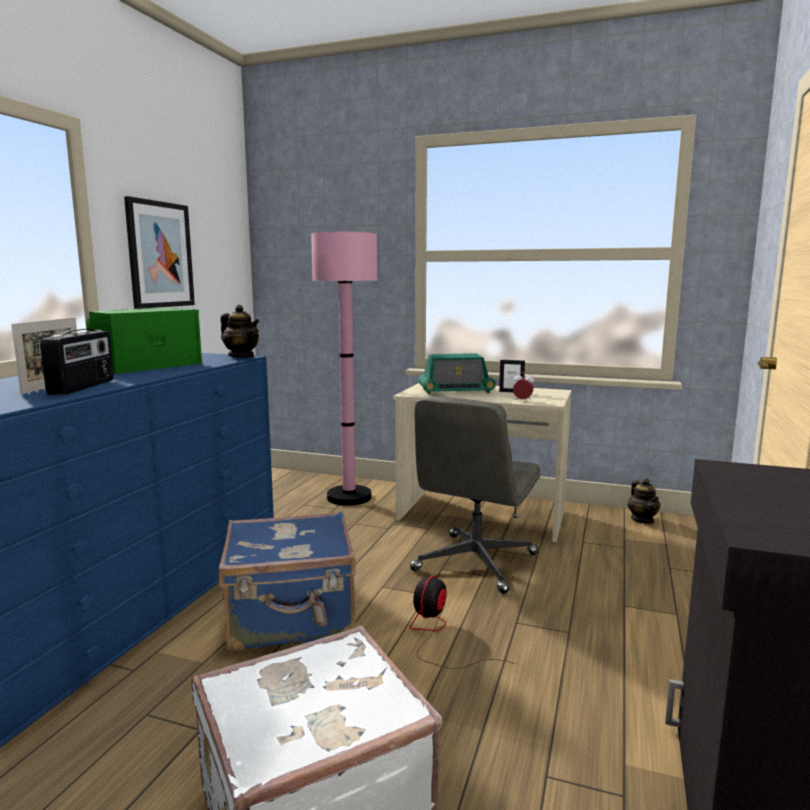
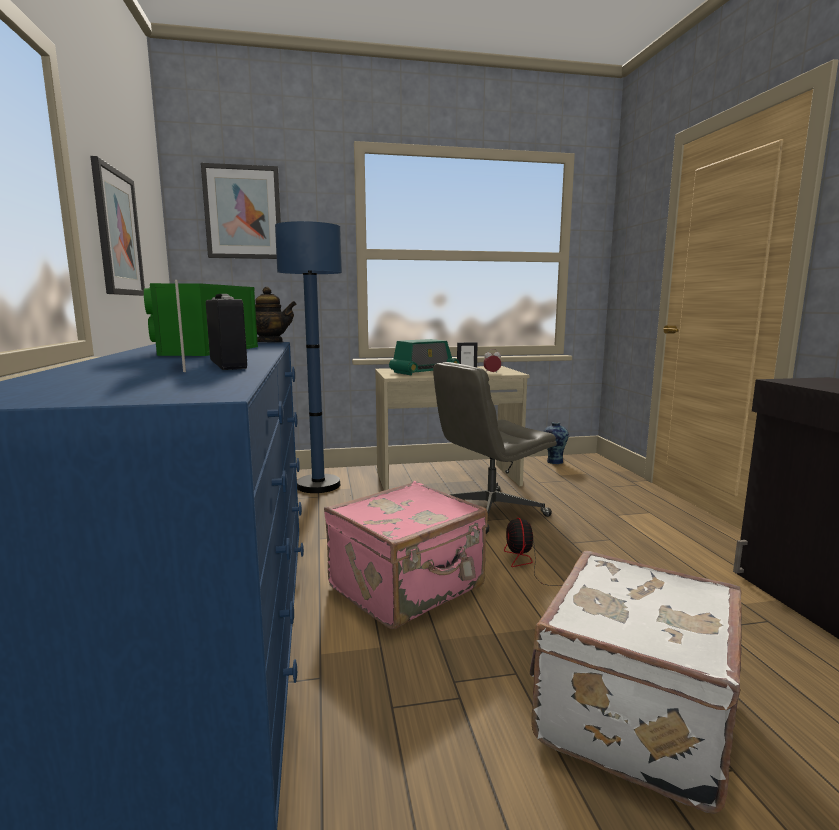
camera: 30 degrees left, 0 degrees up
blue suitcase [219,511,356,651] -> pink suitcase [324,481,488,629]
pink floor lamp [311,232,377,506] -> blue floor lamp [275,221,342,493]
grey office chair [410,396,541,594] -> grey office chair turned 60 degrees clockwise [433,362,557,534]
teapot [627,478,660,524] -> vase [543,422,569,464]
none -> picture [201,163,281,259]

